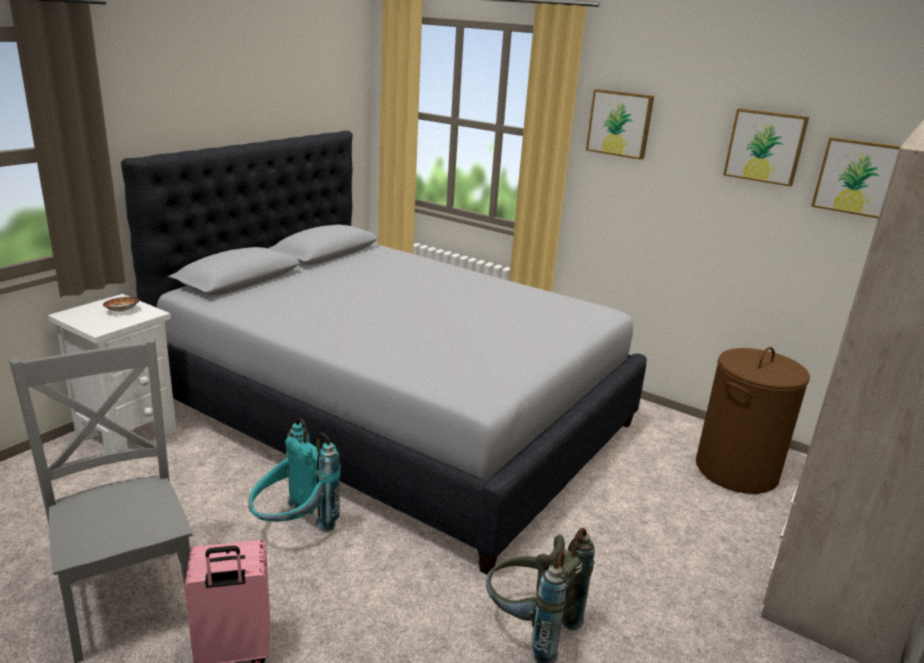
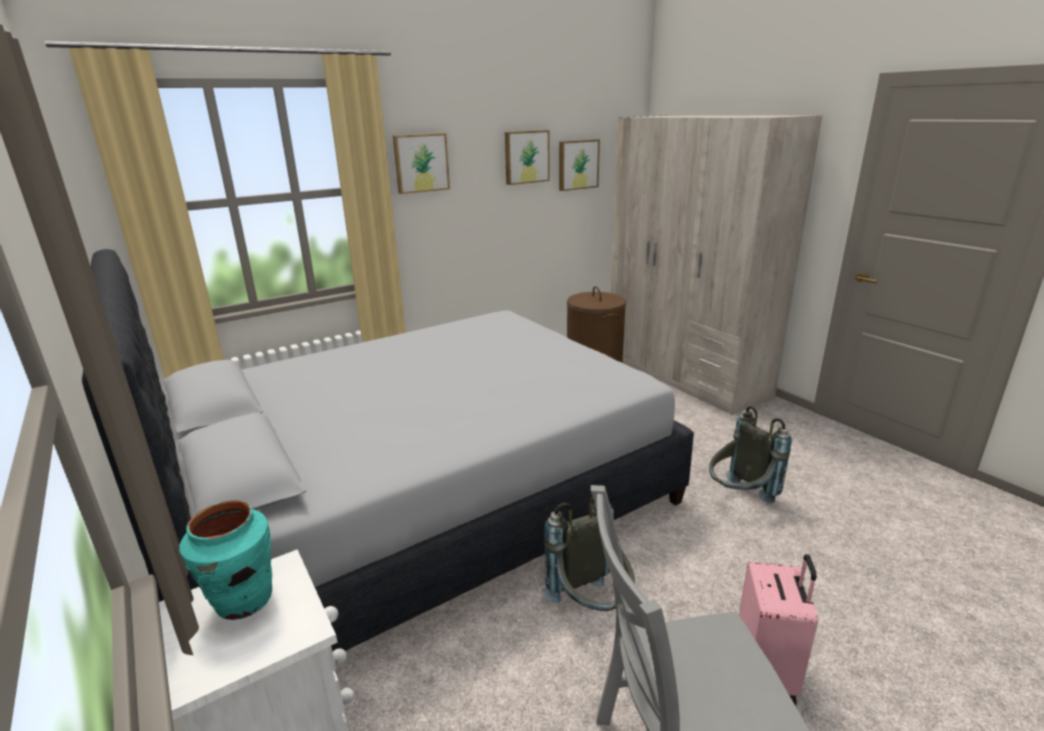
camera: 65 degrees left, 0 degrees up
bowl [103,297,139,312] -> turquoise vase [179,500,272,620]
turquoise backpack [249,418,341,532] -> grey backpack [541,497,635,611]

